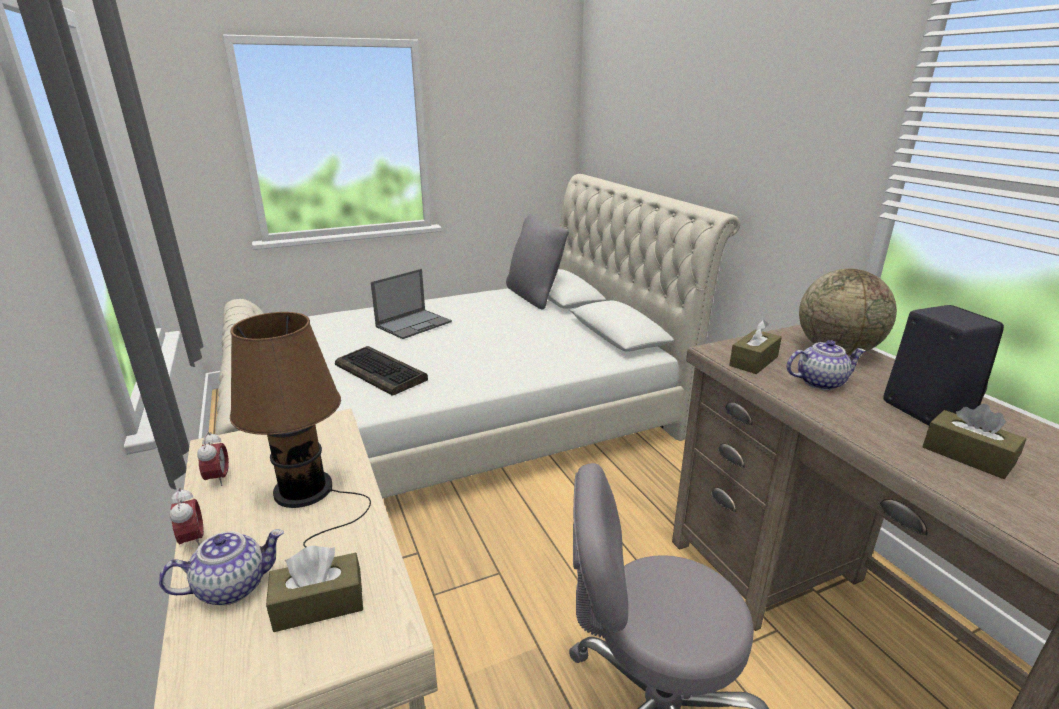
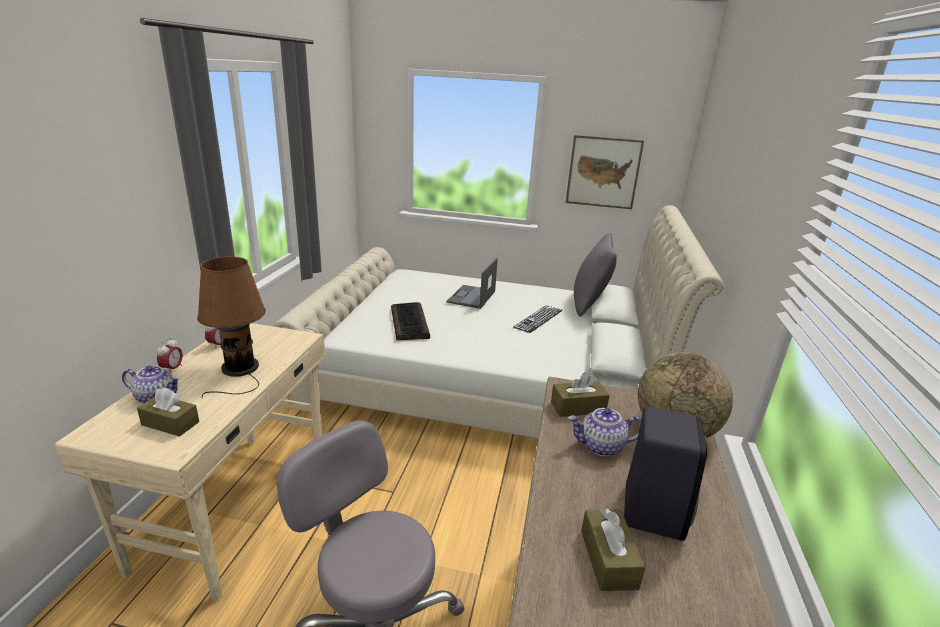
camera: 35 degrees right, 0 degrees up
laptop [371,269,452,339] -> laptop turned 120 degrees clockwise [447,258,498,309]
teapot [787,340,866,390] -> teapot turned 150 degrees clockwise [568,408,641,456]
none -> keyboard [513,305,562,333]
none -> picture [566,135,644,209]

